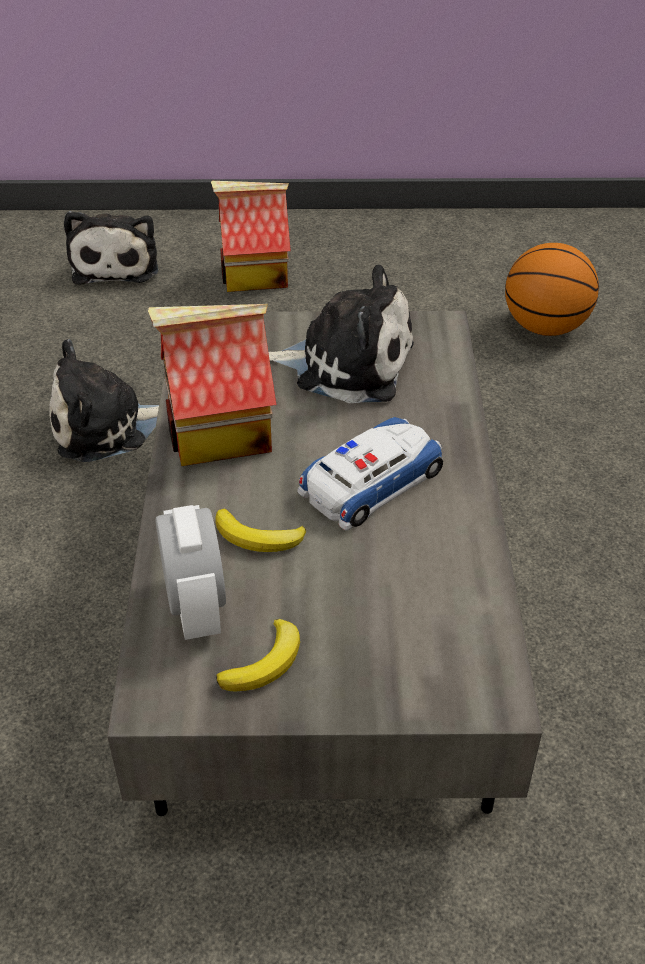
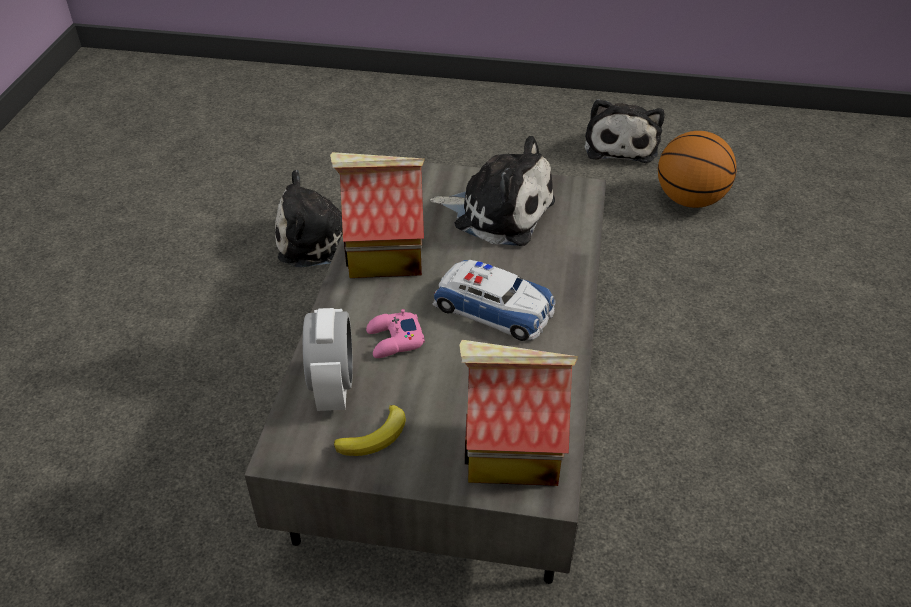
camera: 10 degrees right, 0 degrees up
plush toy [64,211,158,285] -> plush toy moved to [585,99,664,163]
toy house [211,181,291,292] -> toy house moved to [459,340,579,486]
banana [215,509,306,552] -> pink game controller [366,309,425,358]
toy car [297,417,443,531] -> toy car turned 60 degrees clockwise [433,260,556,341]

